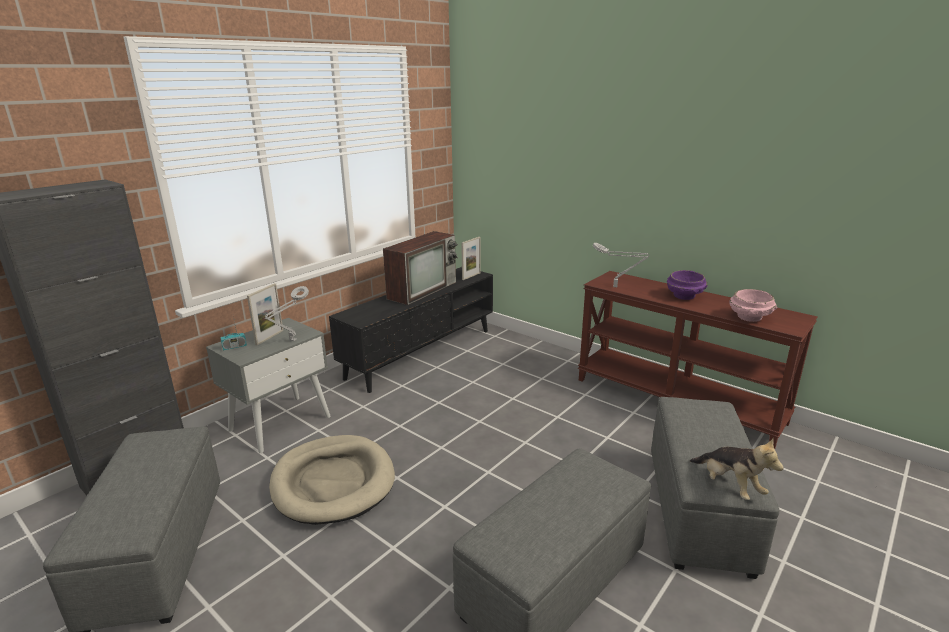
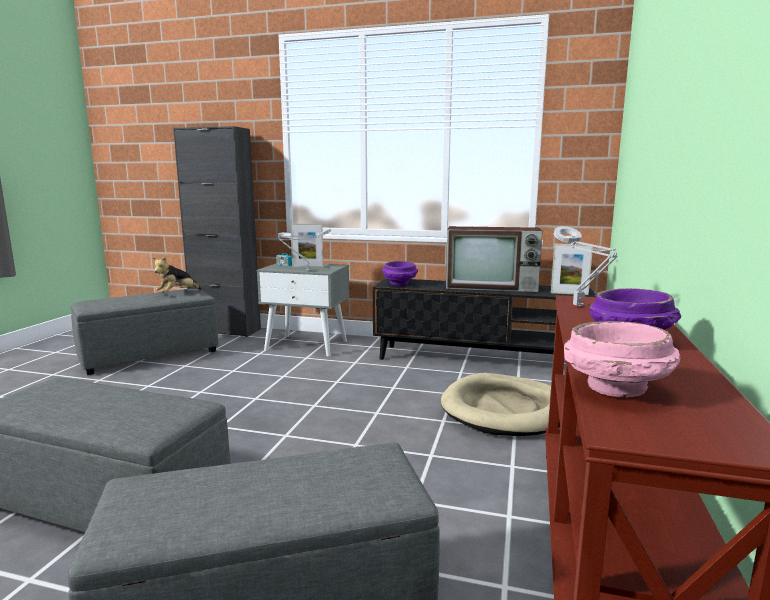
camera: 65 degrees right, 10 degrees down
beige dog bed [269,435,395,525] -> beige dog bed moved to [441,373,551,436]
plush toy [690,438,784,500] -> plush toy moved to [152,256,201,293]
none -> purple bowl [382,261,418,286]

